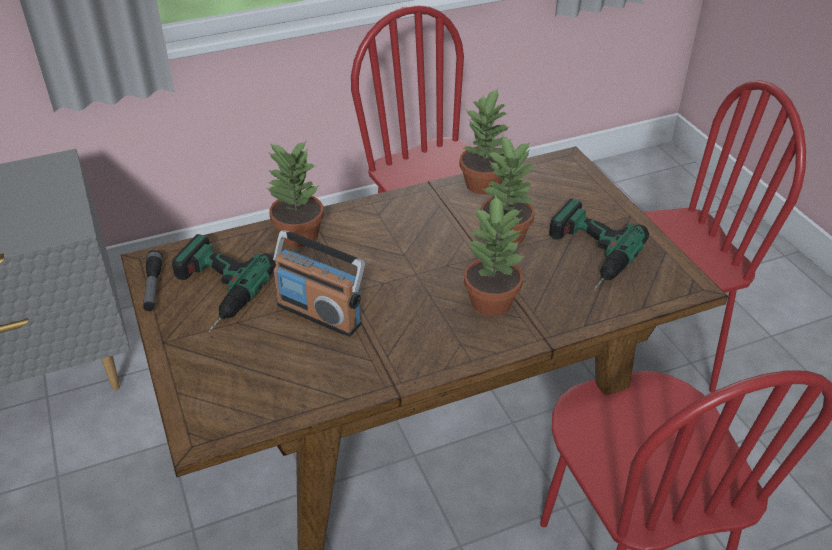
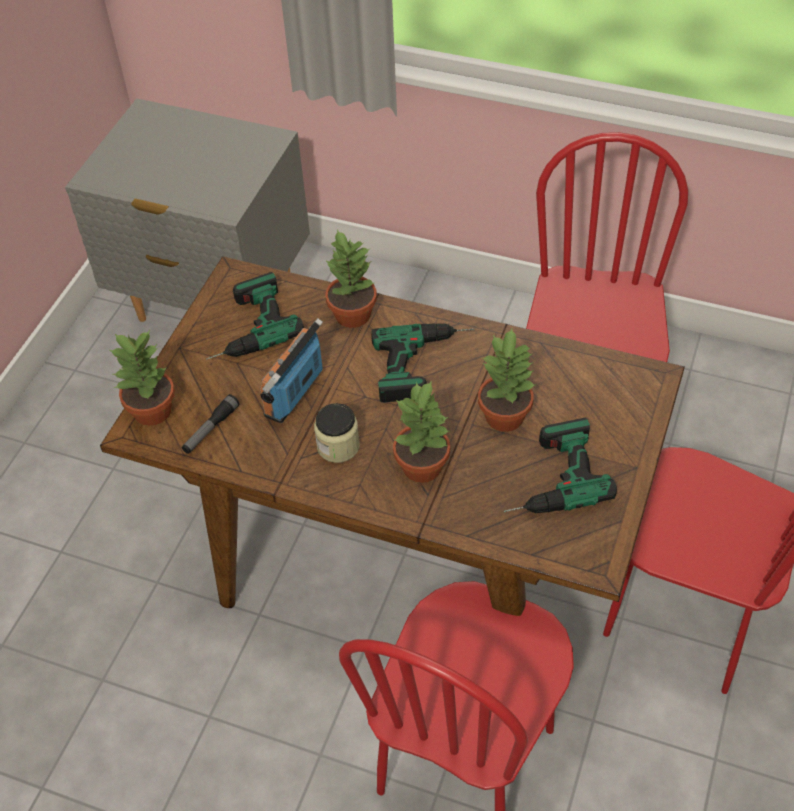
camera: 45 degrees right, 10 degrees up
flashlight [143,250,163,311] -> flashlight moved to [182,394,240,454]
radio [273,230,365,337] -> radio turned 45 degrees clockwise [260,318,323,423]
potted plant [459,88,511,195] -> potted plant moved to [110,330,175,426]
none -> jar [314,403,360,463]
none -> power drill [371,323,474,403]

